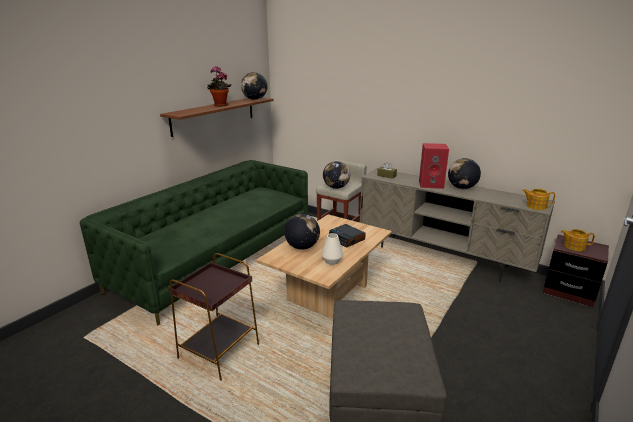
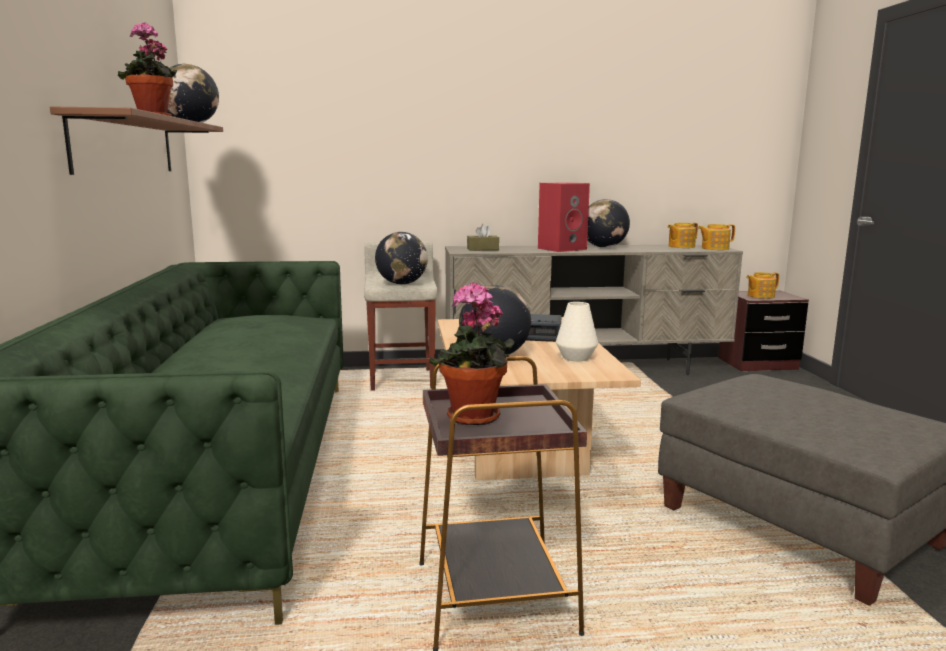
camera: 40 degrees left, 10 degrees down
none -> potted plant [429,282,514,425]
none -> teapot [668,223,698,248]

